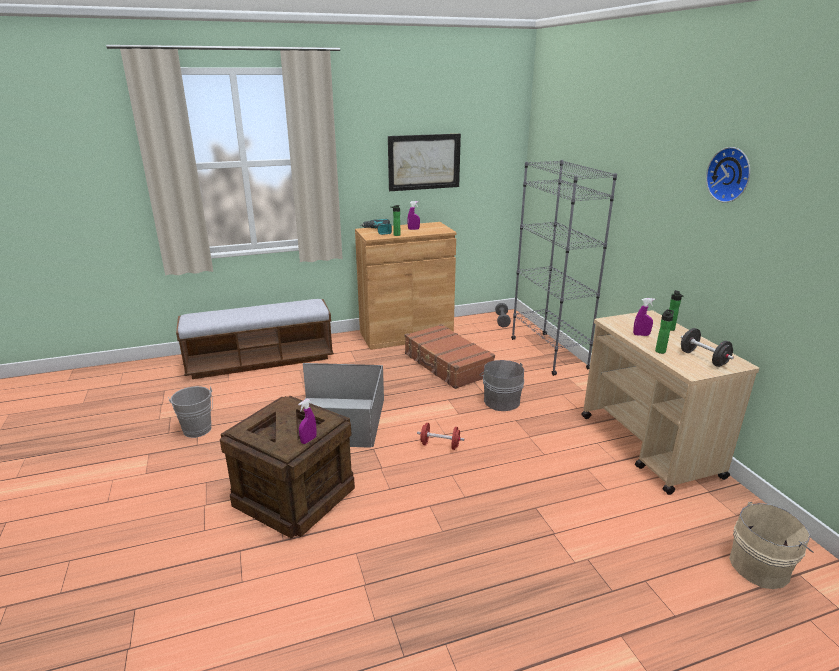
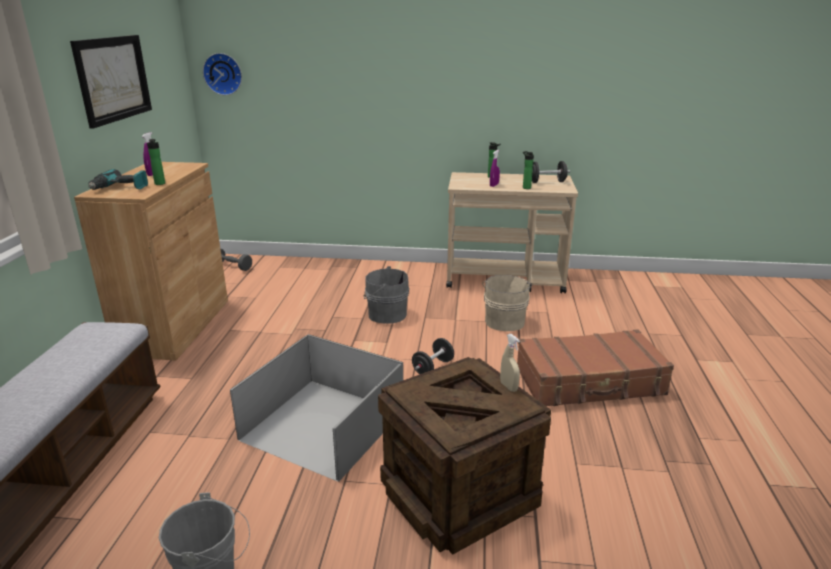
camera: 65 degrees left, 0 degrees up
purple spray bottle [298,399,317,444] -> beige spray bottle [500,334,520,392]
brown suitcase [405,324,495,389] -> brown suitcase moved to [517,329,674,406]
red dumbbell [417,423,464,450] -> black dumbbell [412,338,454,374]
grey bookcase [511,160,617,376] -> none
wall clock [706,147,750,203] -> wall clock moved to [203,53,242,95]
beige bucket [729,502,814,589] -> beige bucket moved to [482,275,533,331]

